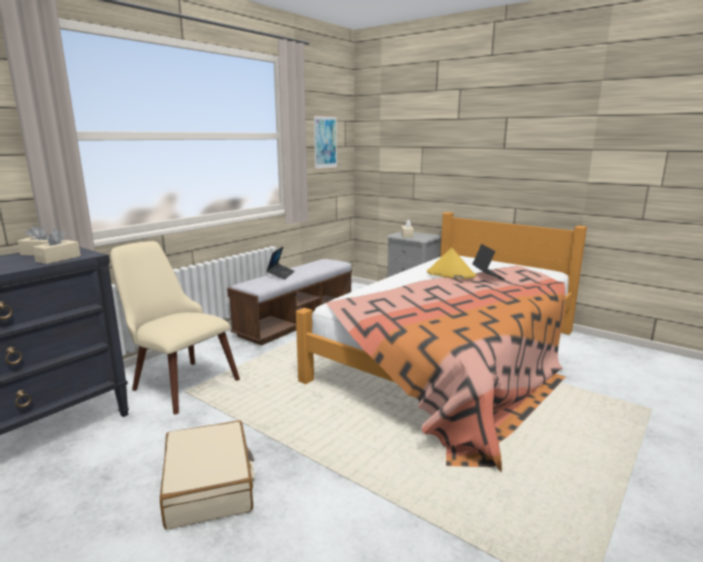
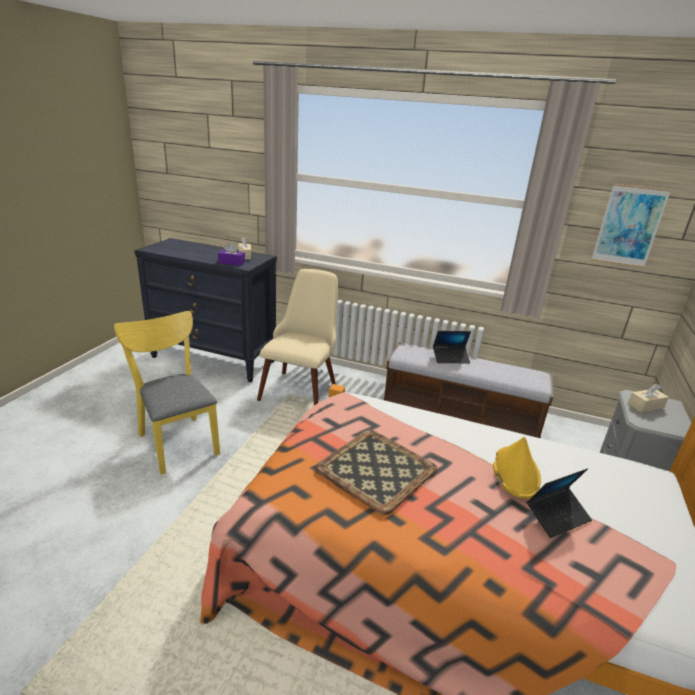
camera: 70 degrees right, 10 degrees up
beige tissue box [33,229,81,264] -> purple tissue box [218,243,245,266]
beige suitcase [160,420,254,530] -> yellow chair [114,311,220,475]
none -> tray [315,430,437,515]

